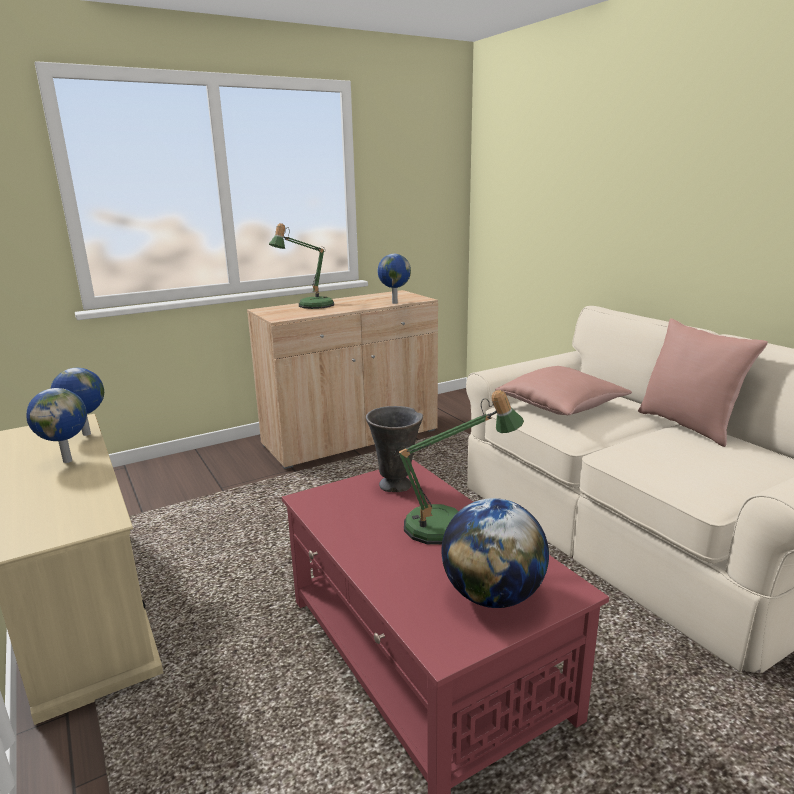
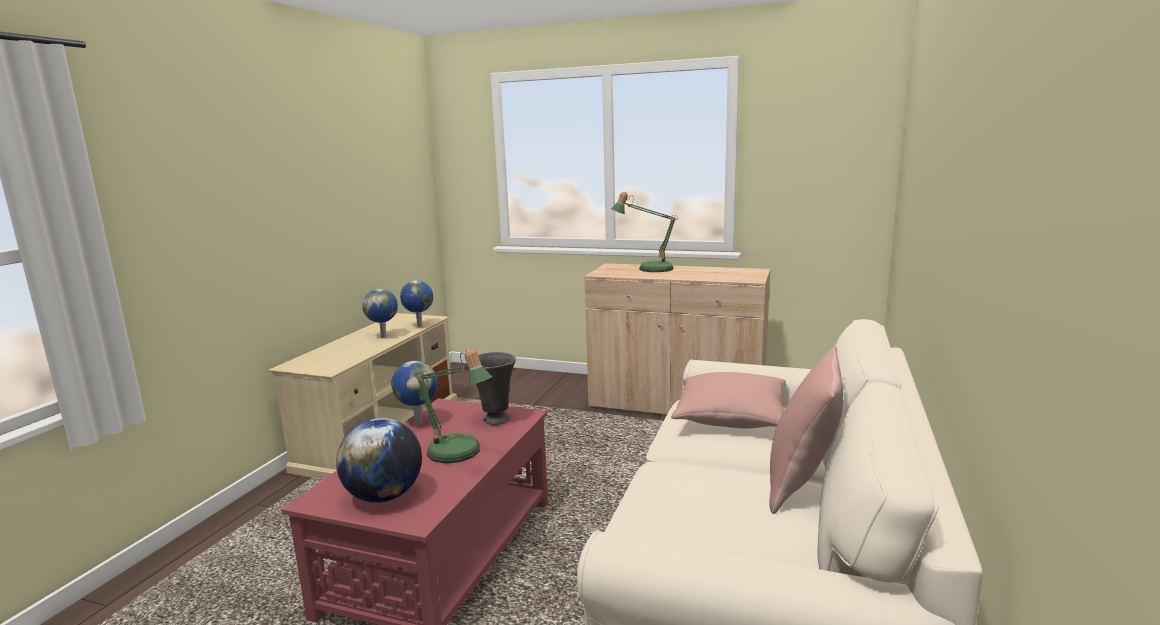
camera: 50 degrees right, 5 degrees down
globe [377,254,411,304] -> globe moved to [391,361,438,425]

